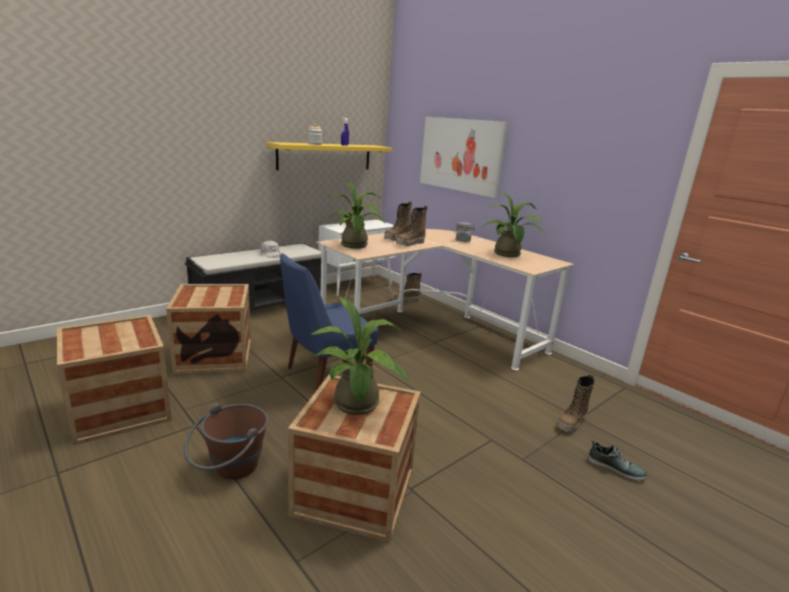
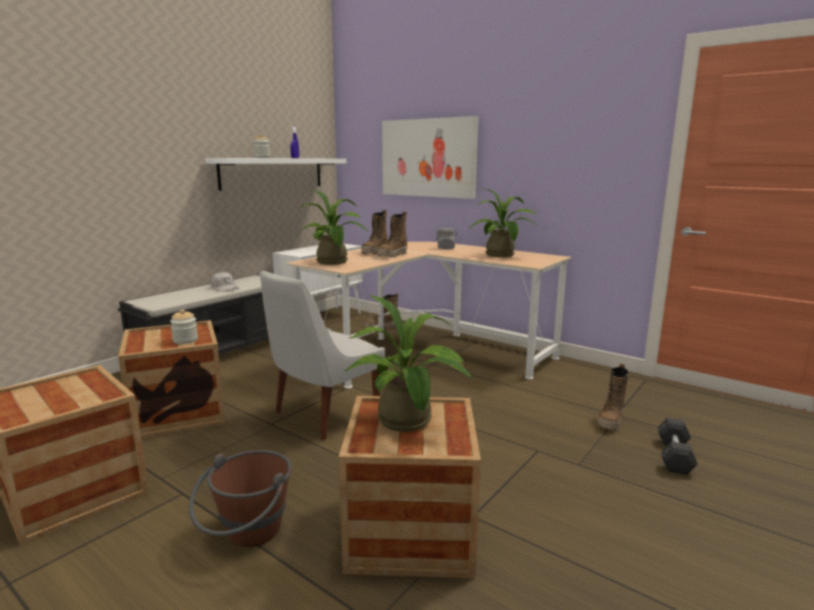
camera: 10 degrees left, 5 degrees down
yellow shelf [266,142,392,170] -> white shelf [205,158,347,191]
blue chair [280,253,378,392] -> white chair [260,271,385,440]
shoe [588,440,647,481] -> grey dumbbell [658,418,698,475]
none -> jar [170,309,198,344]

